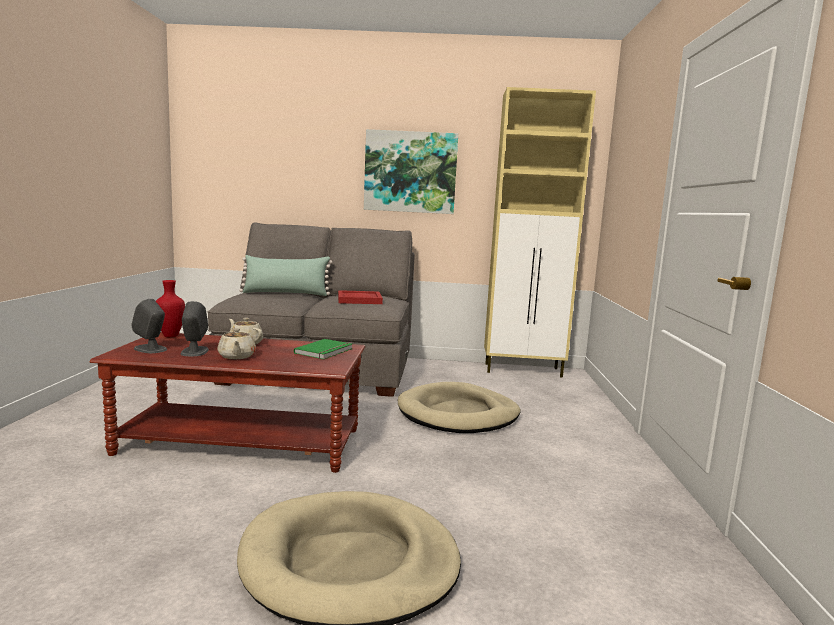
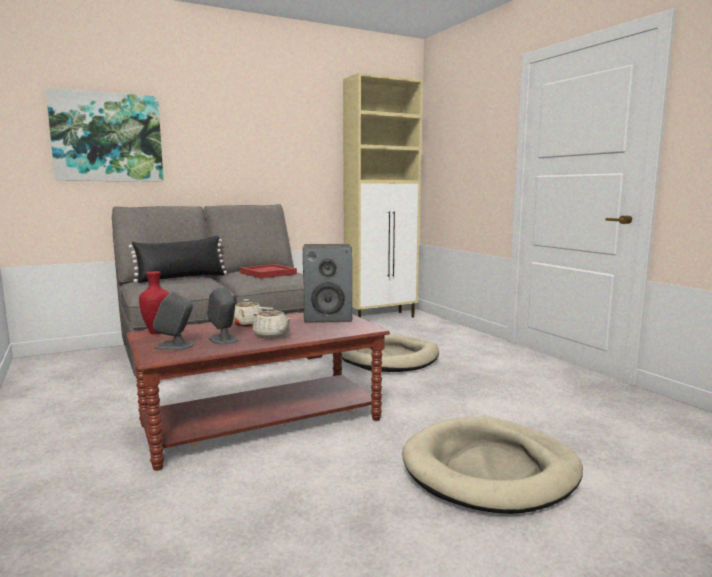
camera: 30 degrees left, 0 degrees up
green pillow [239,255,332,296] -> black pillow [129,235,227,283]
green book [294,339,353,359] -> speaker [303,244,352,323]
picture [364,129,458,214] -> picture moved to [46,88,164,182]

